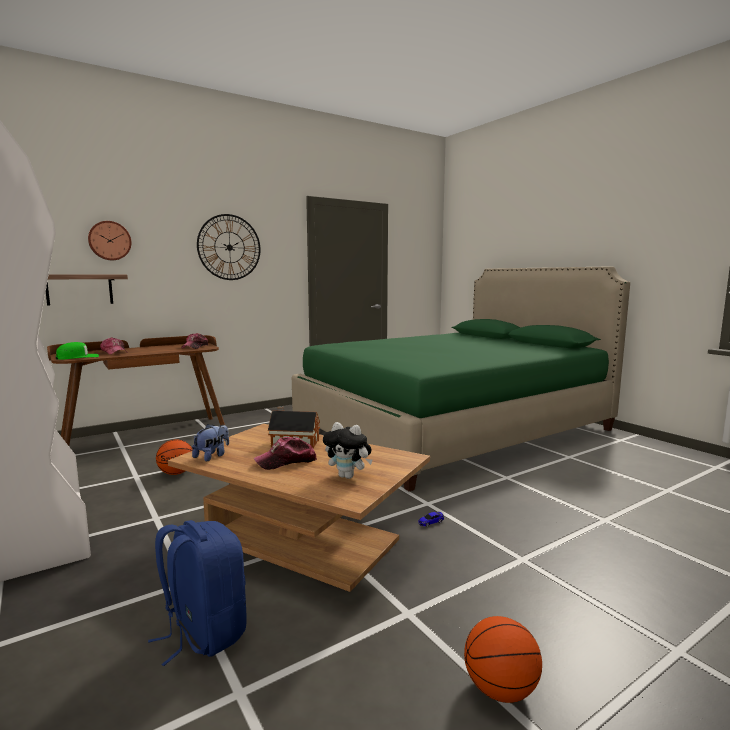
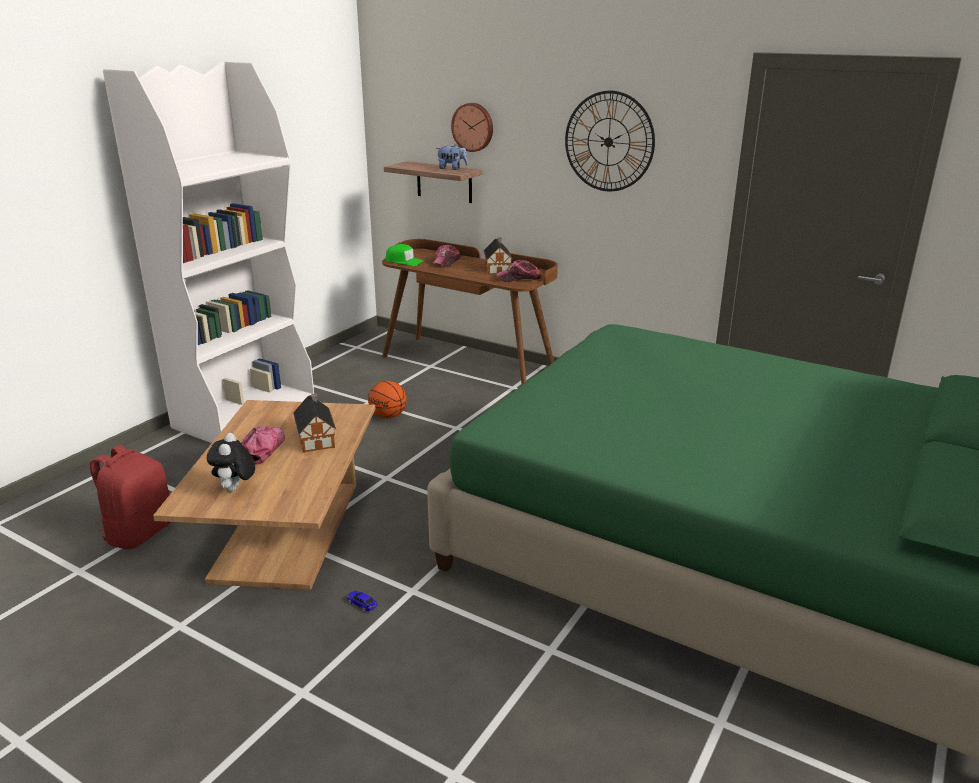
camera: 65 degrees right, 15 degrees up
blue backpack [148,520,247,666] -> red backpack [90,445,171,550]
plush toy [192,424,229,462] -> plush toy moved to [436,144,468,170]
cap [254,437,317,470] -> cap turned 60 degrees clockwise [242,426,285,465]
basketball [464,616,542,703] -> none
none -> toy house [484,237,513,275]

